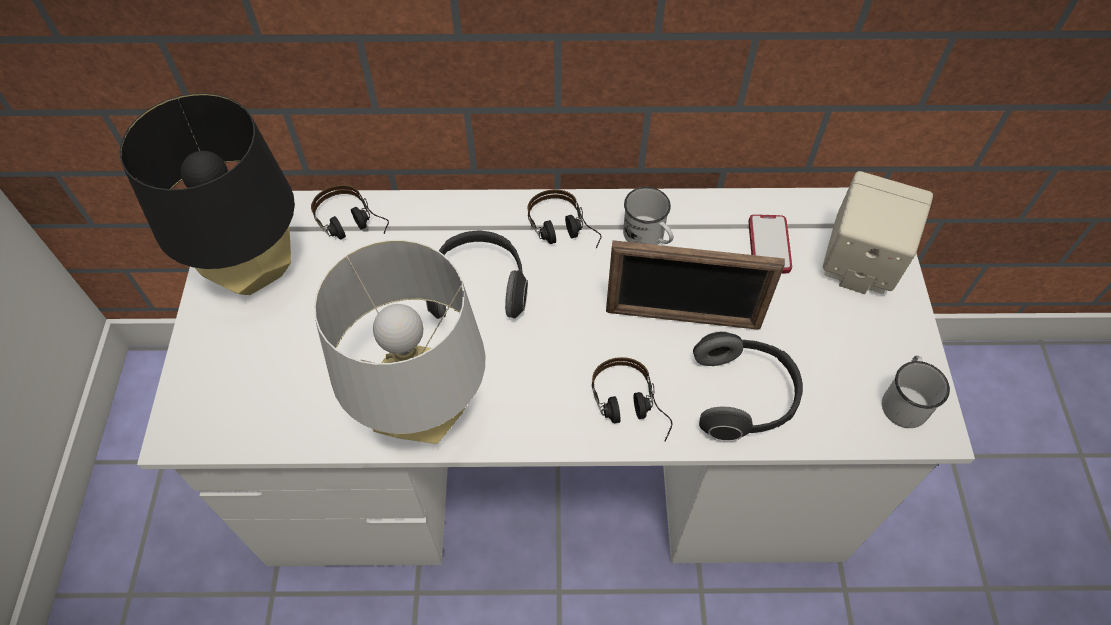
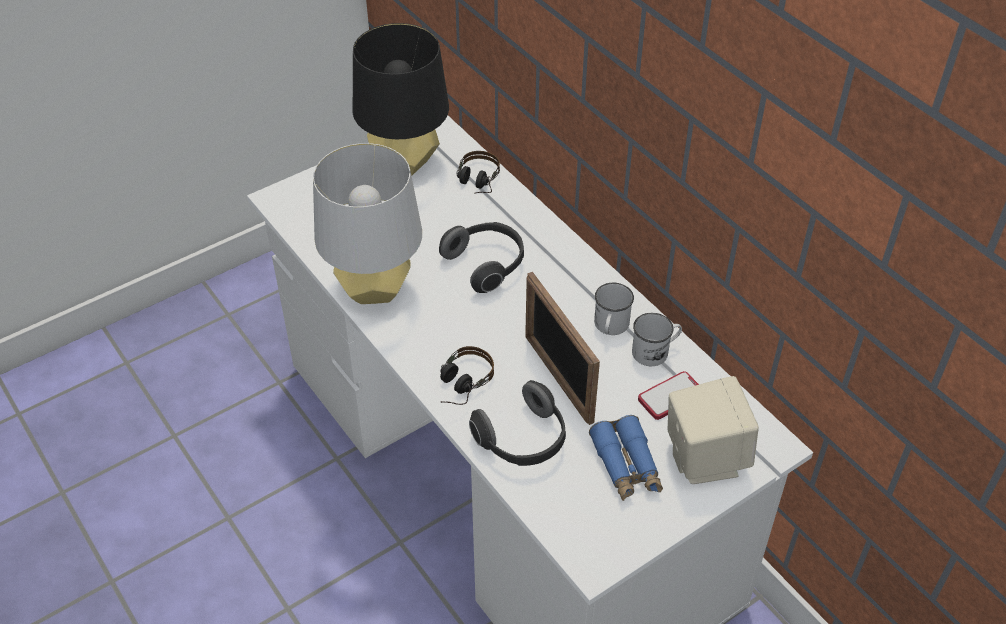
camera: 55 degrees right, 10 degrees down
headphones [528,189,602,248] -> none
white mug [882,355,950,428] -> white mug moved to [632,313,682,366]
none -> blue binoculars [589,415,663,501]

